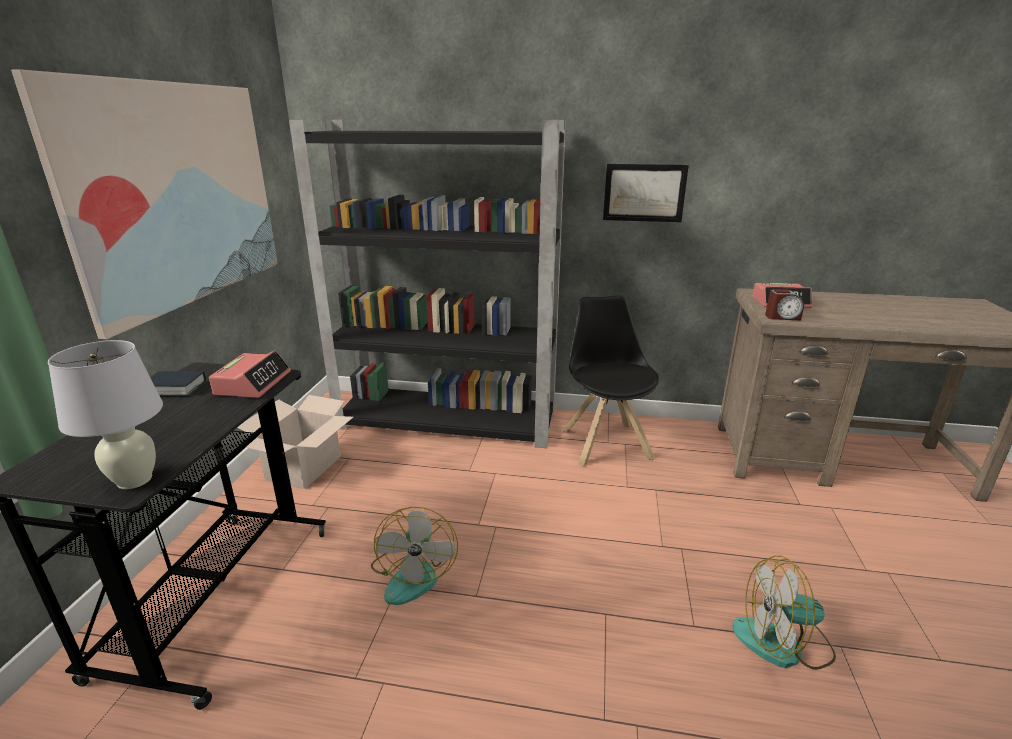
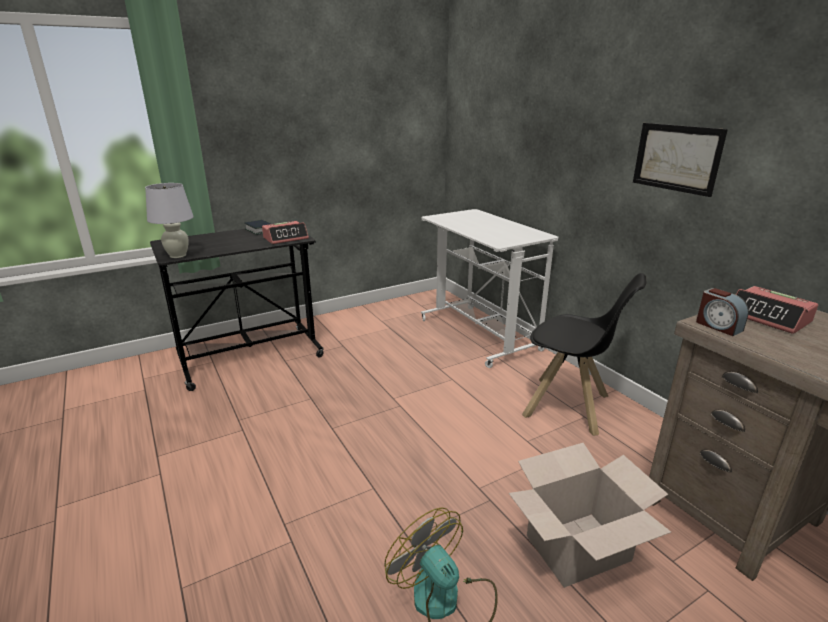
camera: 50 degrees right, 0 degrees up
picture [11,69,278,339] -> none
cardboard box [237,395,353,489] -> cardboard box moved to [509,443,671,588]
black bookcase [289,120,566,448] -> white desk [421,209,559,368]
fan [371,507,458,605] -> none
black chair [562,296,659,467] -> black chair turned 75 degrees clockwise [522,273,646,436]

